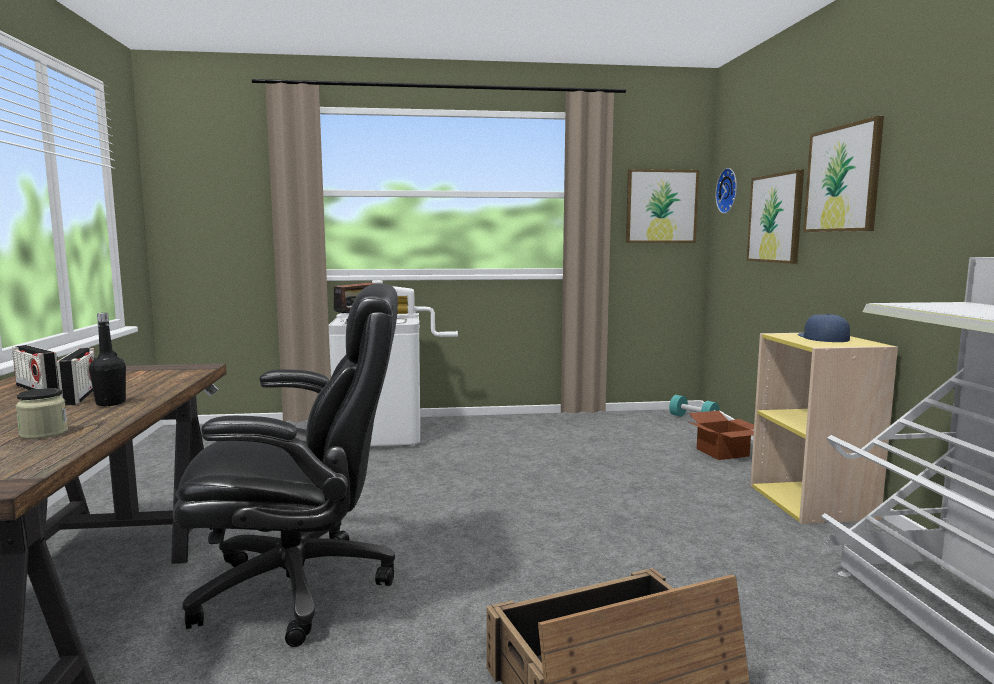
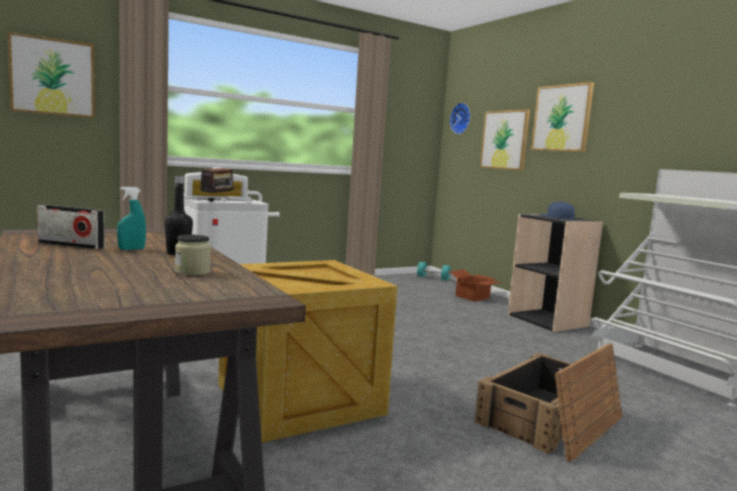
camera: 25 degrees left, 0 degrees up
radio [56,348,95,406] -> turquoise spray bottle [117,187,146,250]
black office chair [173,283,398,647] -> crate [218,260,398,443]
picture [626,169,699,243] -> picture moved to [8,32,95,118]
yellow bookcase [750,333,898,524] -> black bookcase [508,214,603,332]

